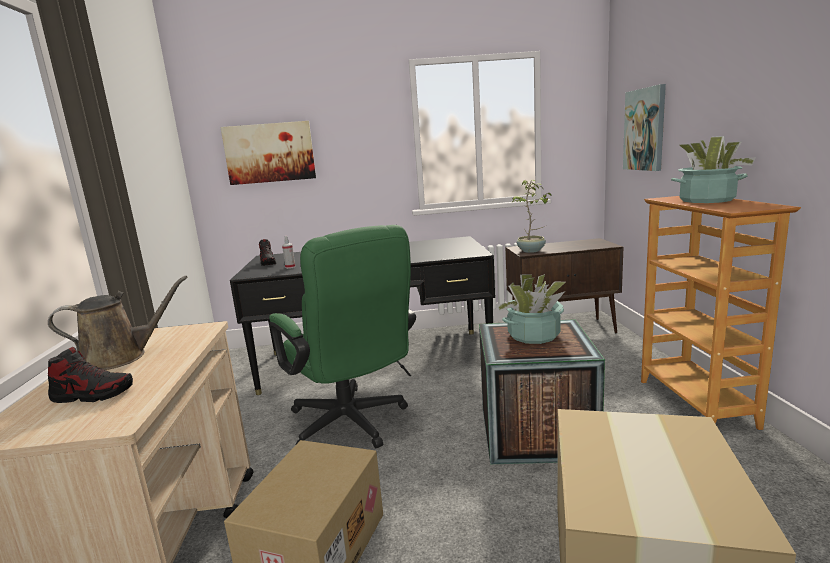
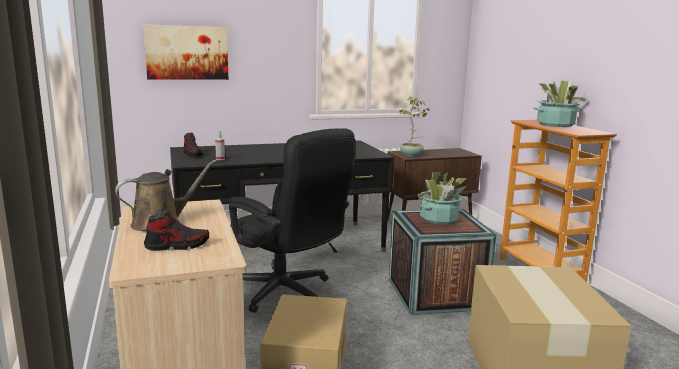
camera: 15 degrees left, 0 degrees up
green office chair [269,225,416,448] -> black office chair [229,128,356,313]
picture [623,84,666,171] -> none

